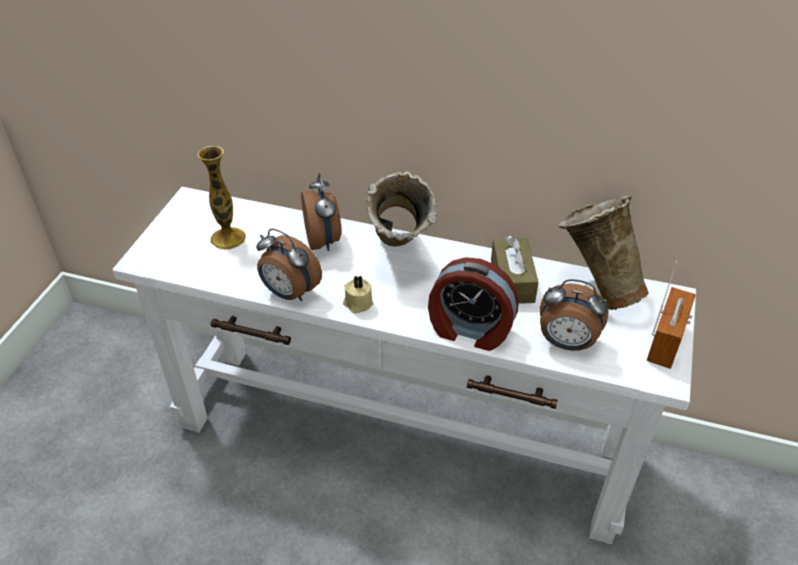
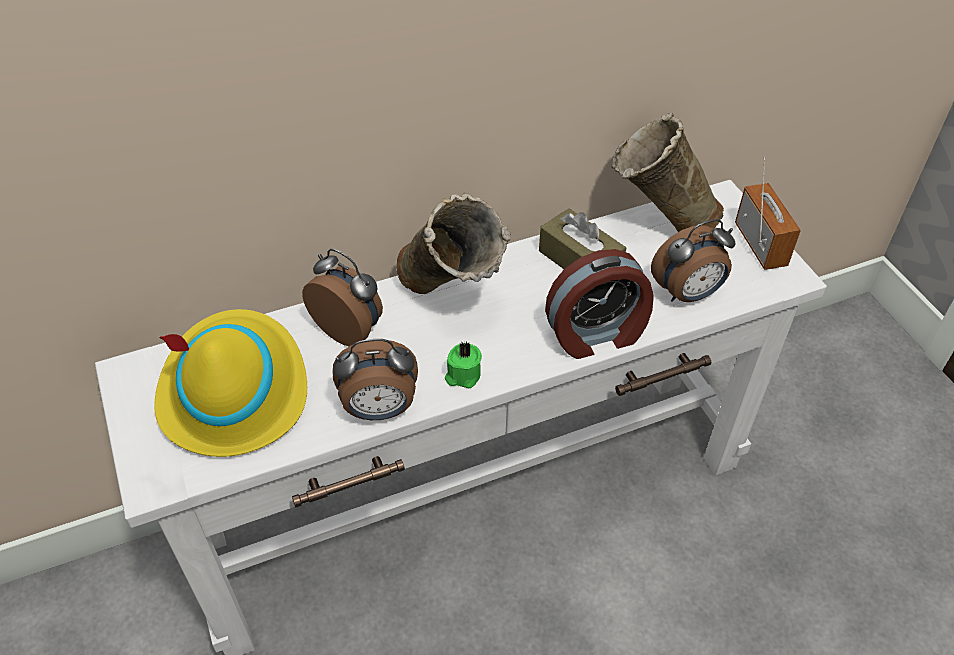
camera: 40 degrees left, 5 degrees up
vase [197,146,246,250] -> yellow hat [154,309,307,457]
beige candle [343,276,373,313] -> green candle [445,342,482,388]

